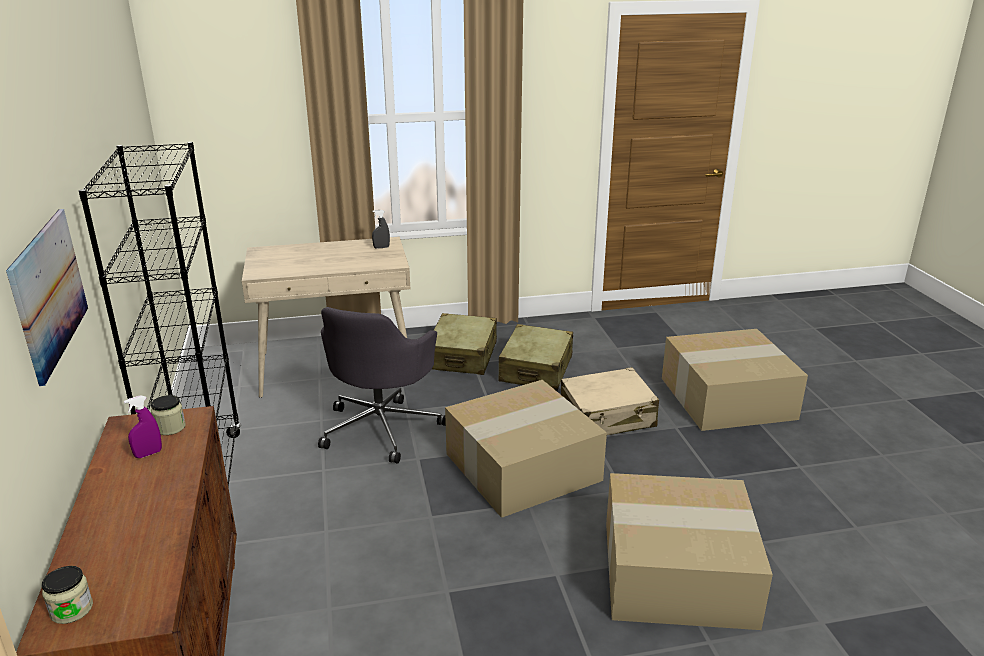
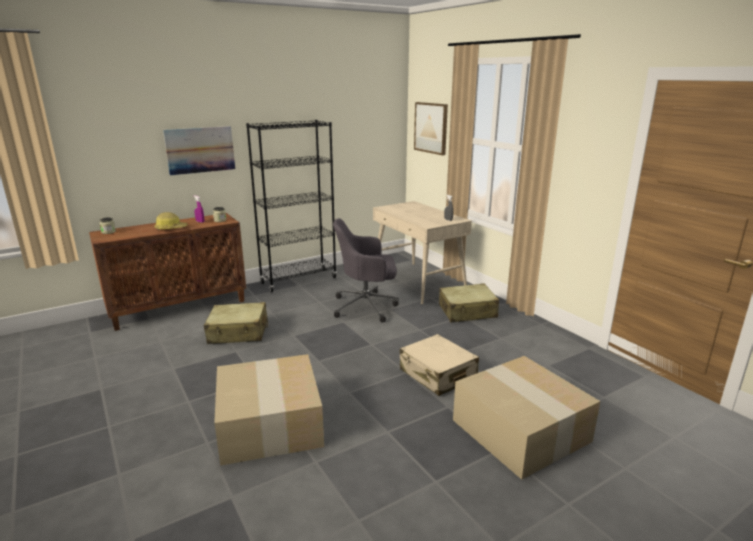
camera: 70 degrees right, 5 degrees down
cardboard box [445,380,607,518] -> none
beige suitcase [498,324,573,391] -> beige suitcase moved to [204,302,268,344]
none -> hard hat [154,212,188,230]
none -> picture [414,102,448,155]

